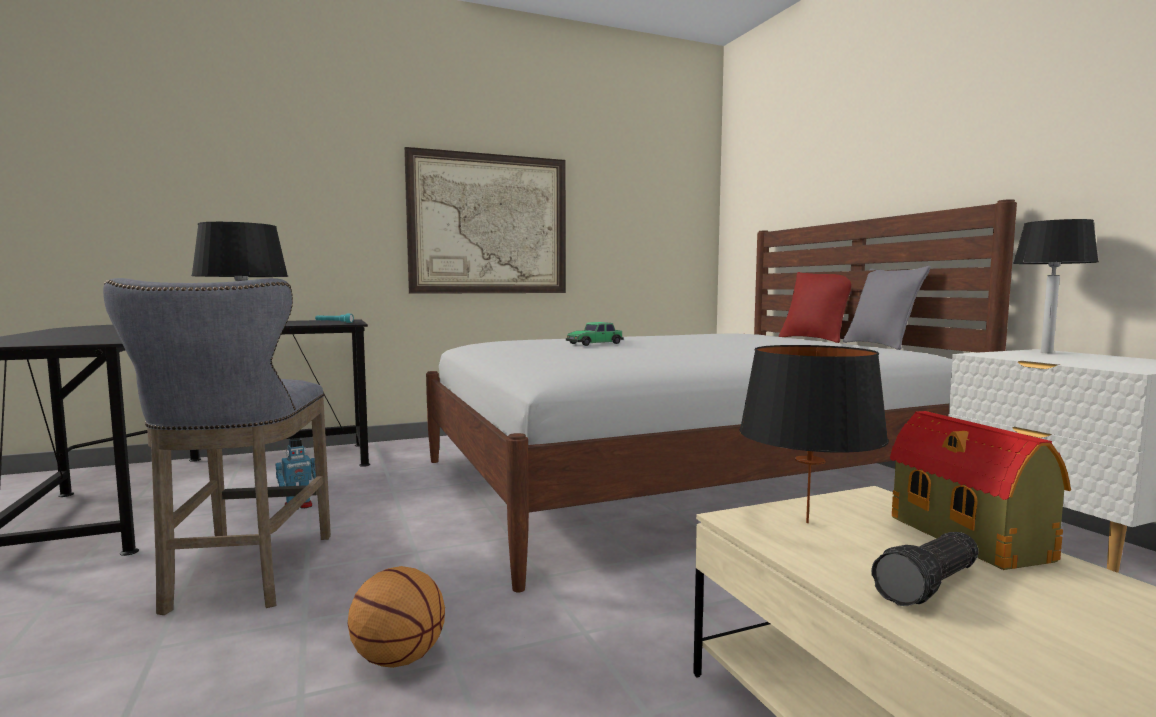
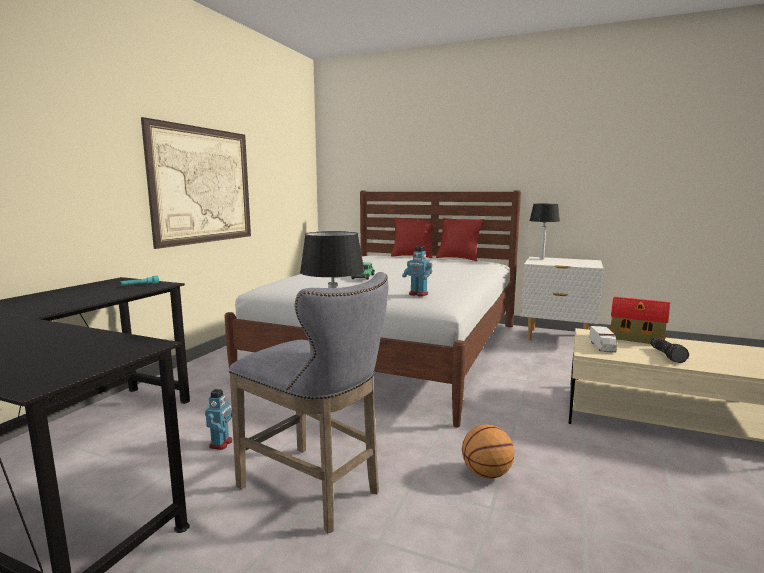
camera: 45 degrees left, 5 degrees up
black table lamp [739,345,889,523] -> toy truck [589,326,618,352]
grey pillow [843,266,931,350] -> red pillow [436,218,484,261]
none -> toy robot [402,246,432,297]

